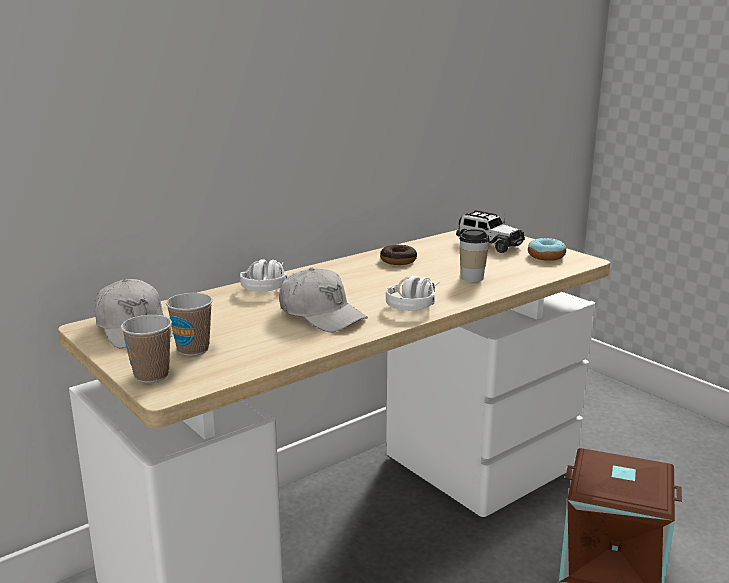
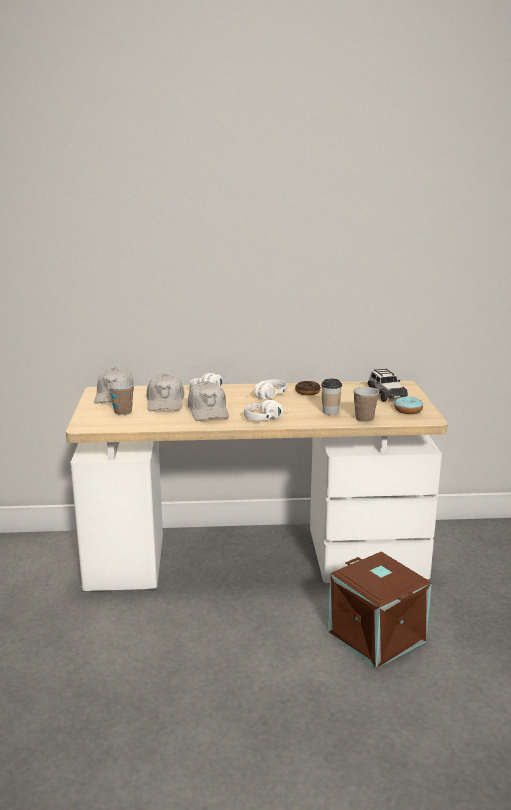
camera: 35 degrees right, 0 degrees up
cup [121,315,172,383] -> cup moved to [353,387,379,422]
none -> white cap [147,374,184,411]
none -> white headphones [246,379,287,400]

